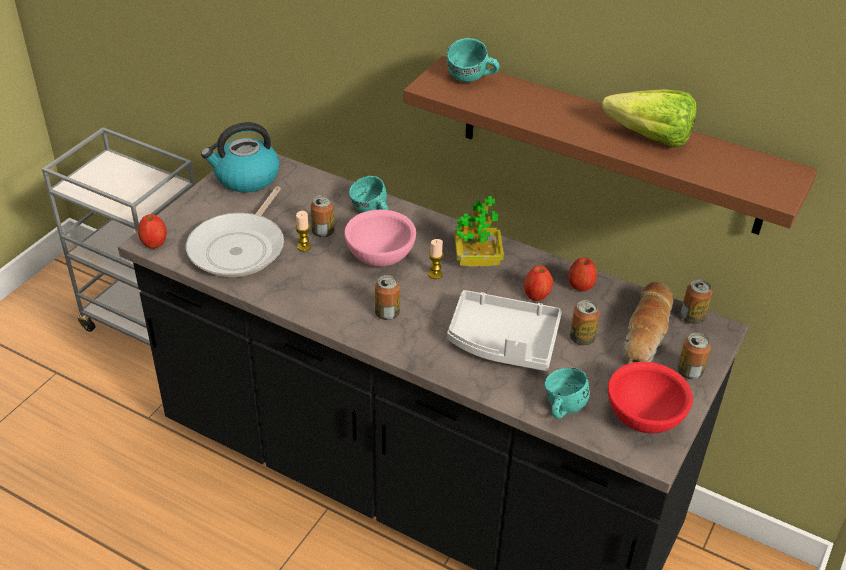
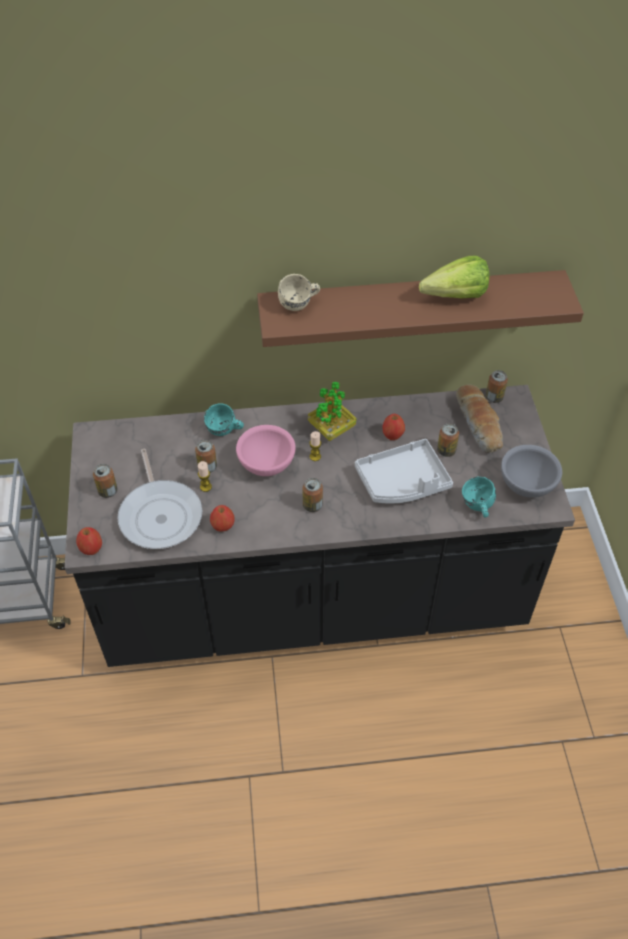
camera: 35 degrees left, 10 degrees up
kettle [201,122,280,192] -> none
turquoise mug [447,38,500,82] -> beige mug [278,274,320,311]
apple [568,257,597,291] -> apple moved to [210,505,235,532]
red bowl [608,362,693,433] -> grey bowl [501,445,562,498]
can [677,333,711,380] -> can moved to [93,464,117,498]

